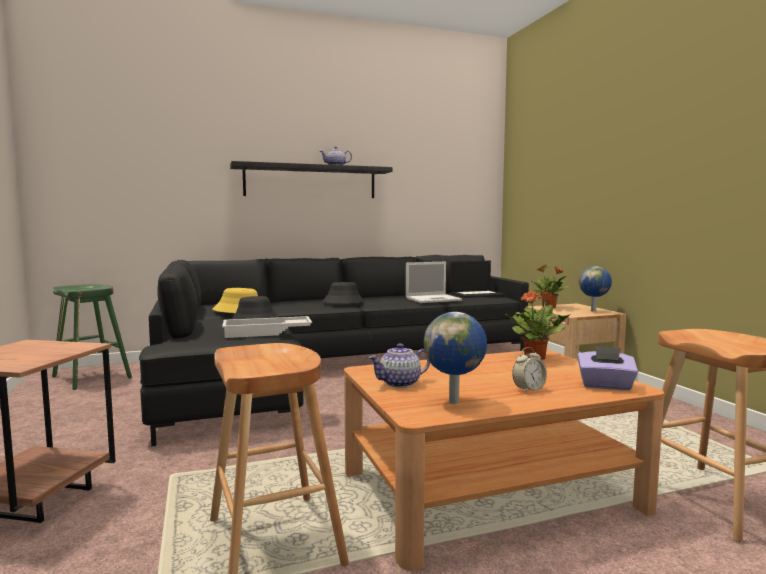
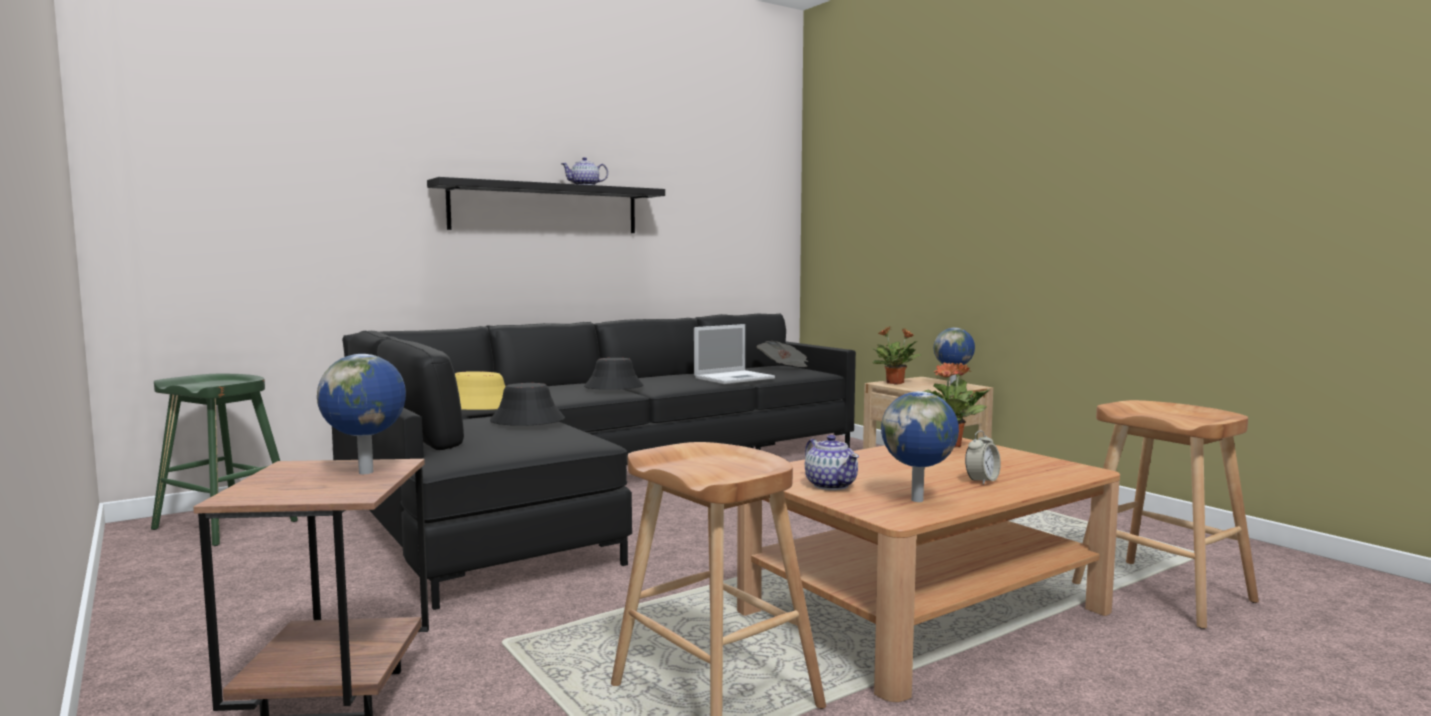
camera: 15 degrees left, 0 degrees up
white tray [222,316,312,338] -> none
teapot [368,343,430,388] -> teapot turned 75 degrees counterclockwise [805,435,859,490]
laptop [450,261,506,298] -> newspaper [757,341,809,367]
purple tissue box [577,346,638,391] -> none
none -> globe [317,354,406,474]

